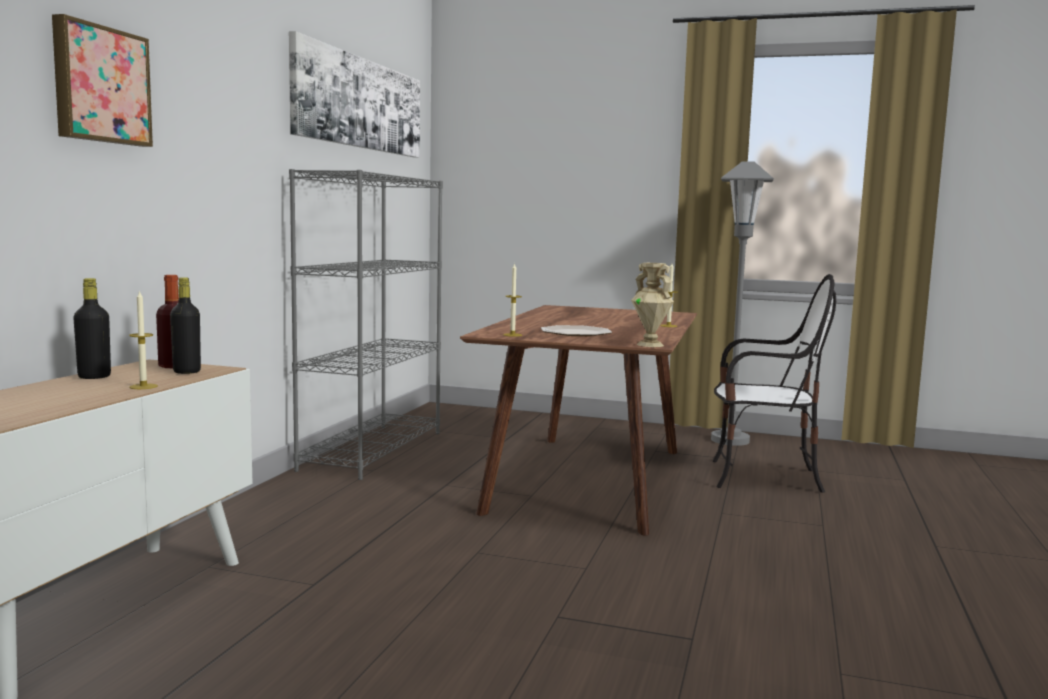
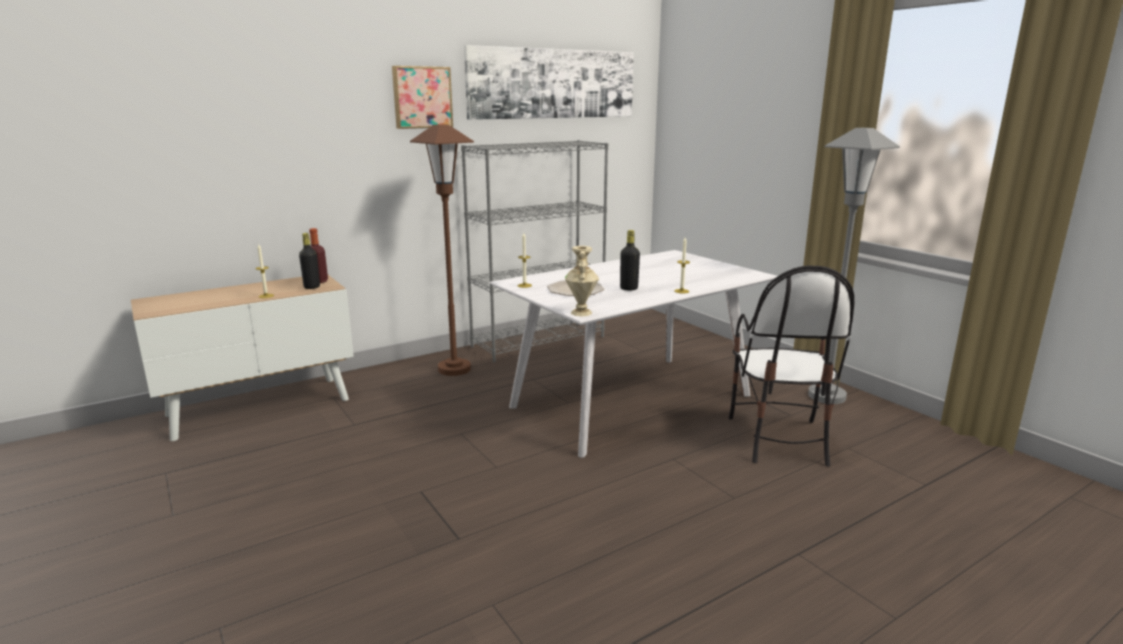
camera: 40 degrees right, 10 degrees up
picture [52,14,153,147] -> picture moved to [392,66,453,129]
black bottle [73,278,111,379] -> black bottle moved to [620,230,640,290]
brown dining table [460,305,697,536] -> white dining table [490,250,777,458]
chair [713,274,836,493] -> chair turned 45 degrees clockwise [729,265,854,466]
none -> brown floor lamp [410,124,474,376]

